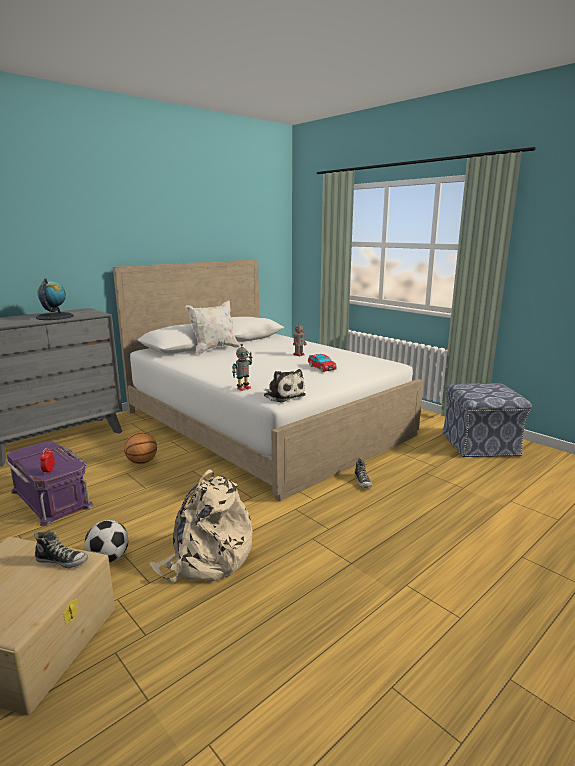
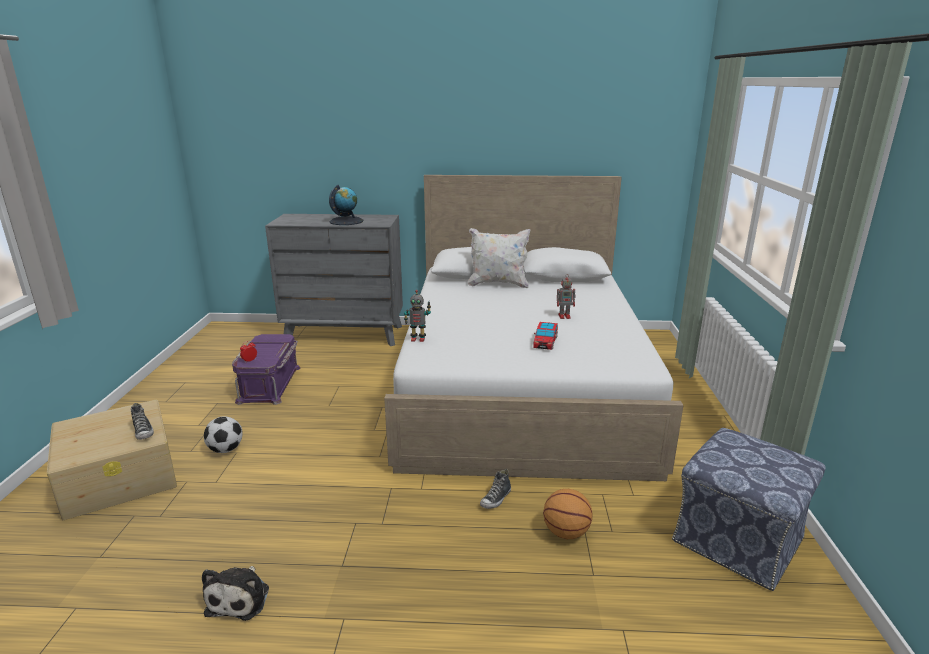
camera: 45 degrees right, 5 degrees up
basketball [124,432,157,464] -> basketball moved to [543,489,592,539]
beige backpack [149,470,252,583] -> none
plush toy [263,369,306,403] -> plush toy moved to [202,566,269,621]

